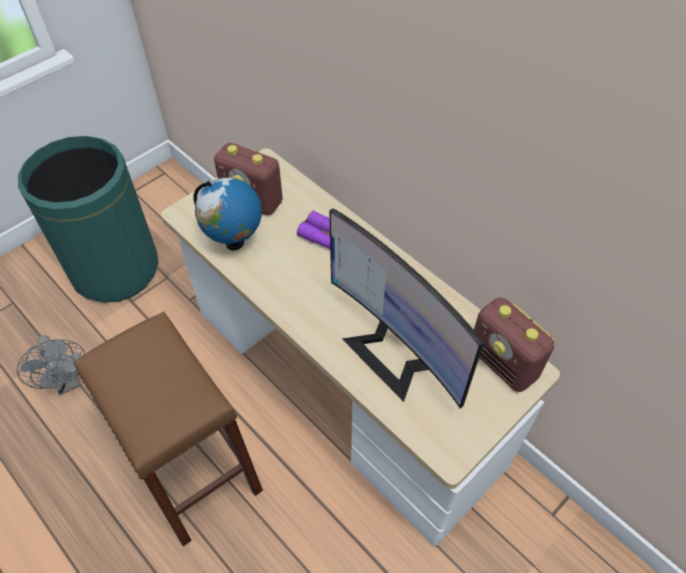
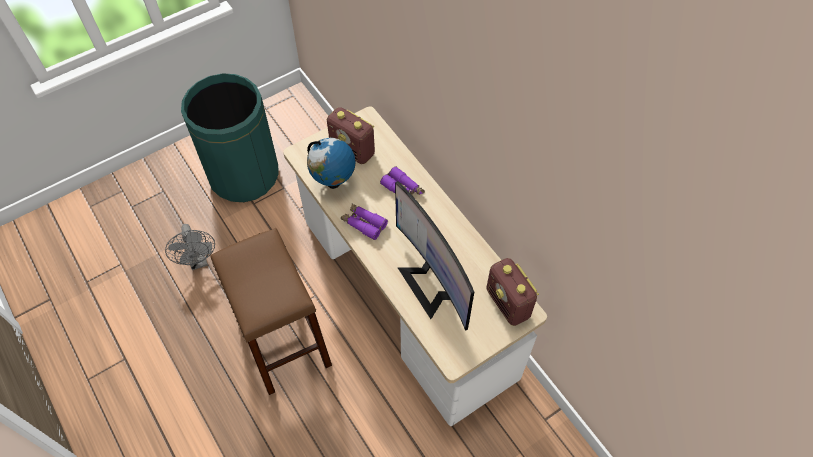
camera: 10 degrees right, 5 degrees up
none -> purple binoculars [341,204,388,240]

